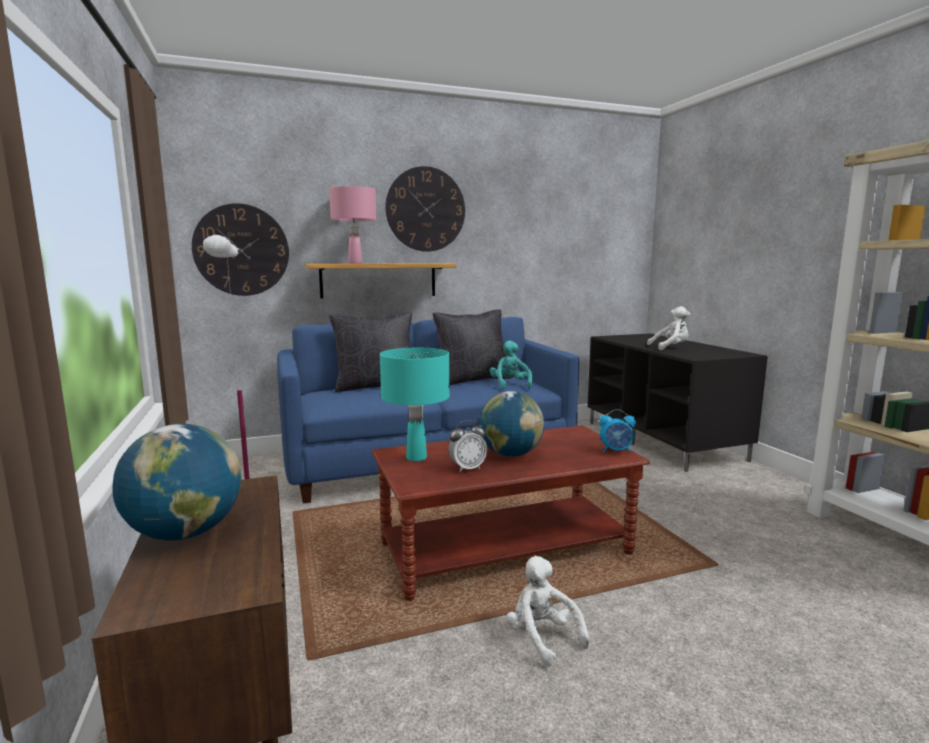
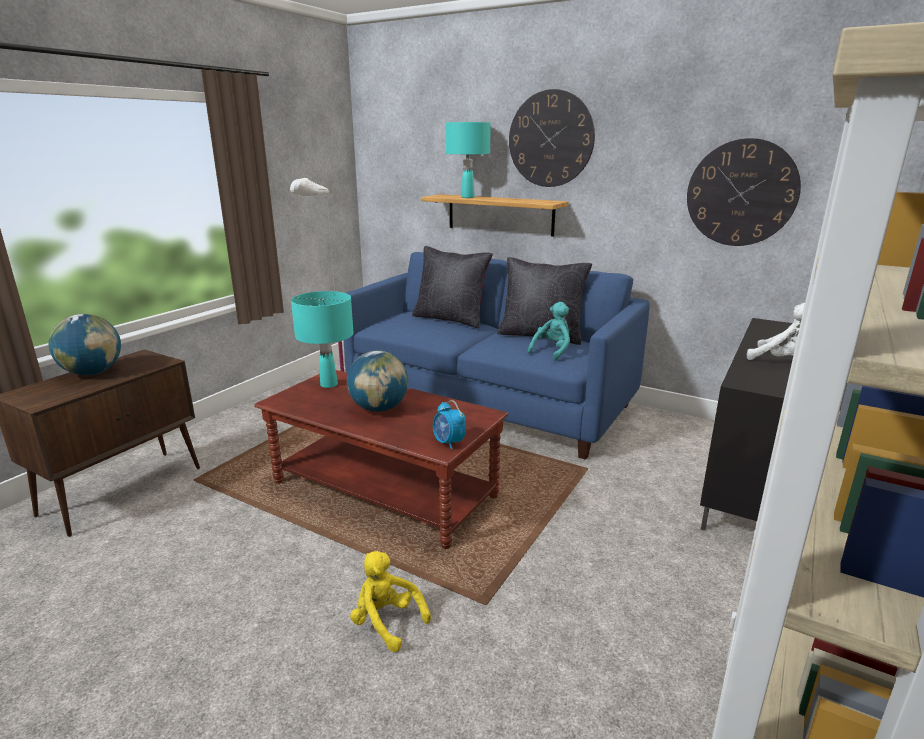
camera: 50 degrees right, 10 degrees up
wall clock [192,203,289,296] -> wall clock moved to [687,138,801,246]
pink table lamp [329,186,376,264] -> turquoise table lamp [446,122,491,198]
alarm clock [448,420,487,472] -> none
white plush toy [506,556,590,666] -> none
none -> yellow plush toy [350,551,431,652]

